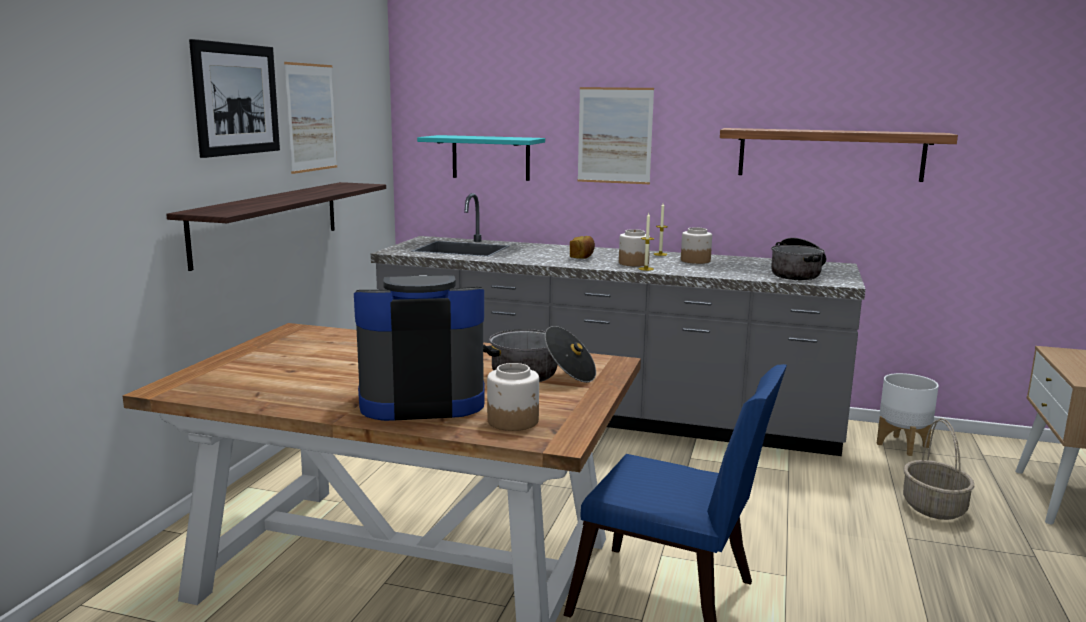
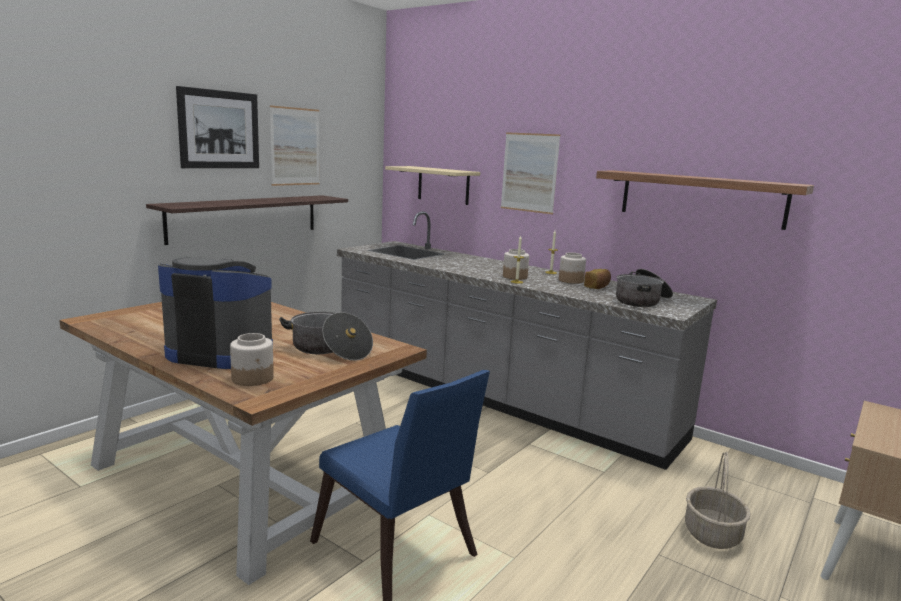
camera: 20 degrees right, 0 degrees up
turquoise shelf [417,135,545,181] -> beige shelf [385,166,480,205]
bread [570,236,595,259] -> bread moved to [584,269,611,289]
white planter [877,373,939,456] -> none

